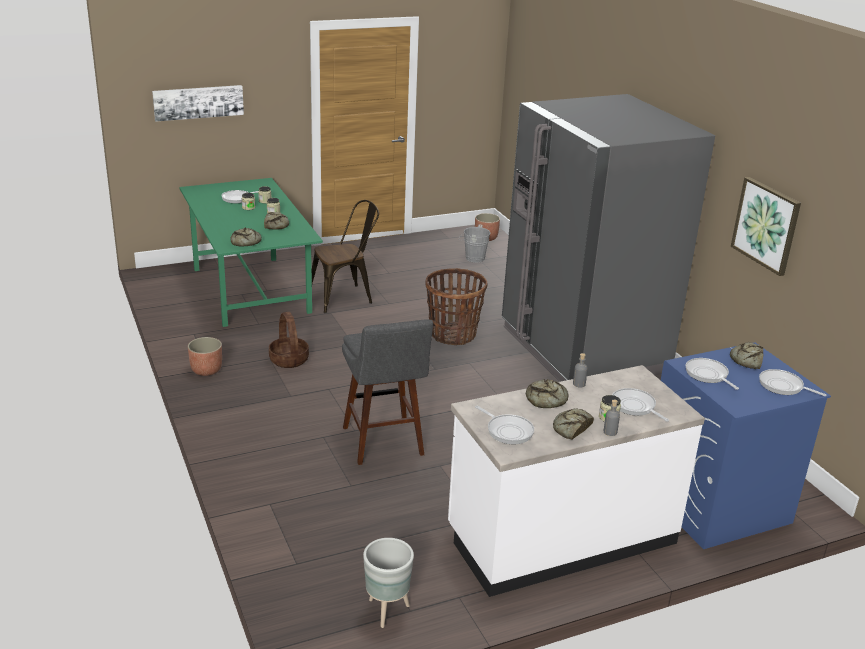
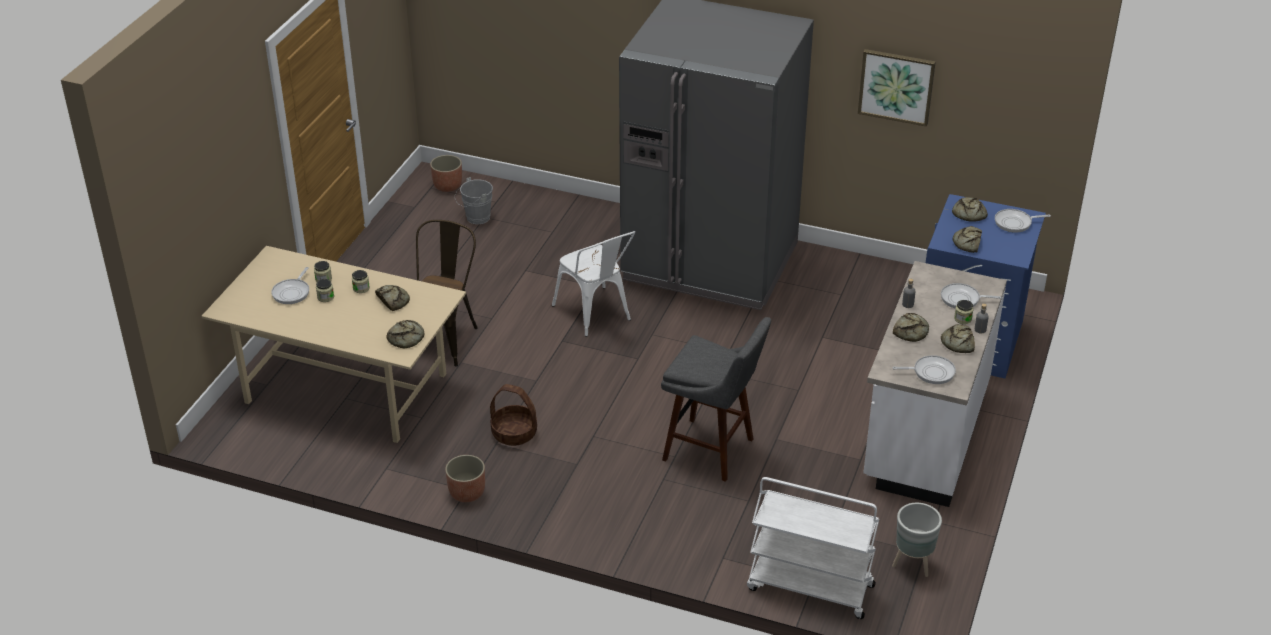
camera: 45 degrees left, 10 degrees up
picture [152,85,244,121] -> none
green dining table [179,178,323,327] -> beige dining table [201,246,466,443]
basket [425,268,488,345] -> white chair [552,231,635,337]
frying pan [686,358,739,390] -> bread [953,226,982,253]
none -> white cart [747,477,879,619]

